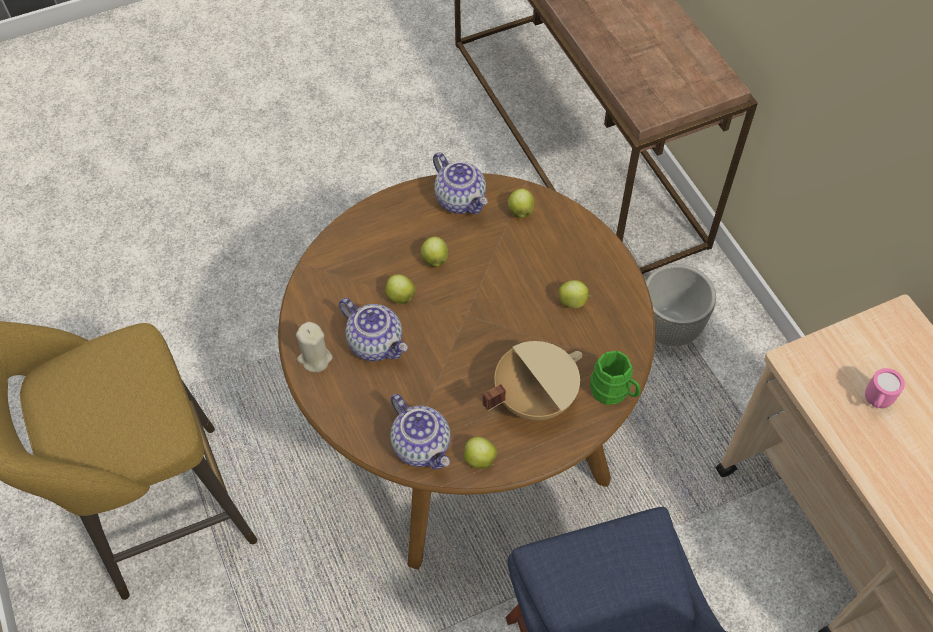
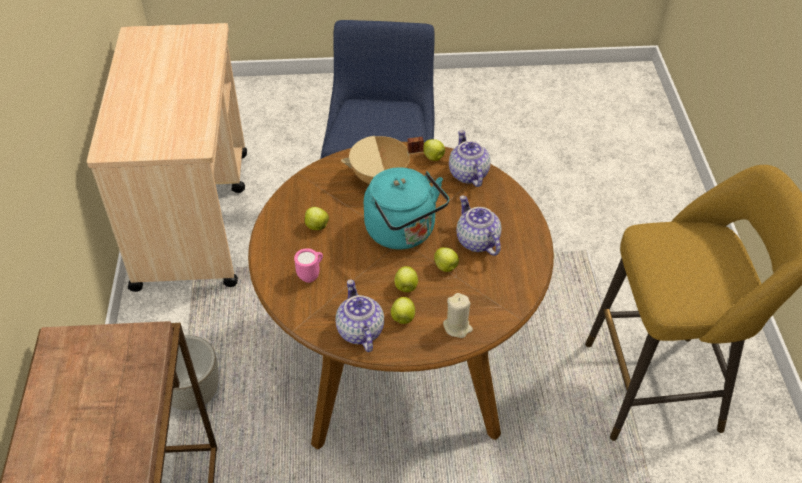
camera: 160 degrees left, 10 degrees down
beige candle [296,322,333,372] -> beige candle moved to [443,293,473,338]
apple [508,188,534,218] -> apple moved to [391,297,415,324]
green mug [590,351,640,405] -> none
pink mug [865,368,905,408] -> pink mug moved to [294,248,323,283]
none -> turquoise kettle [364,167,449,250]

